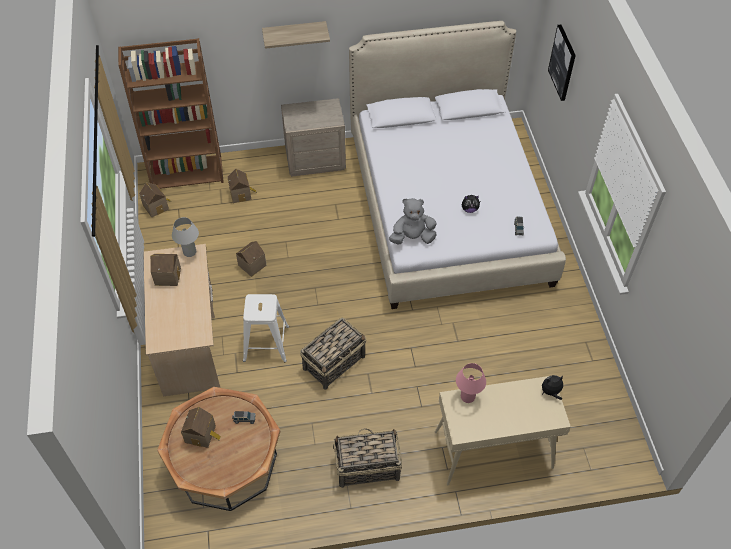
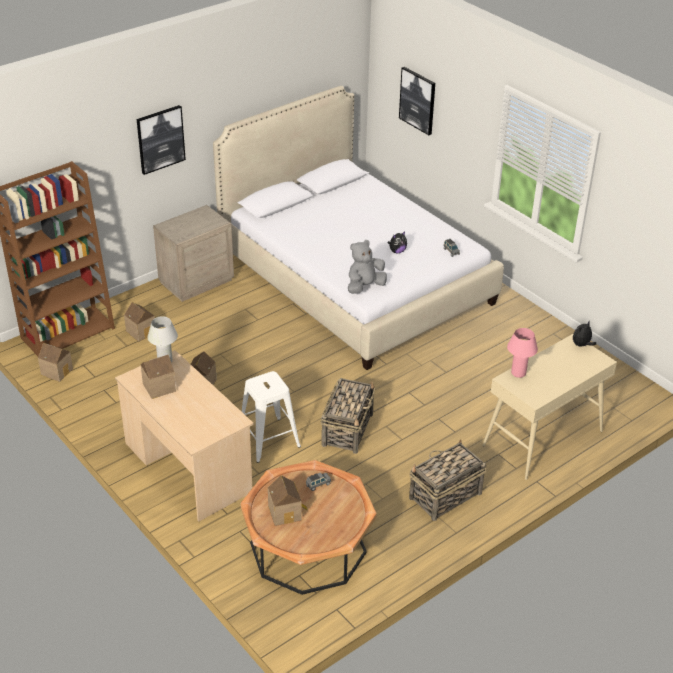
camera: 30 degrees left, 15 degrees down
shelf [262,21,330,49] -> picture [137,105,186,175]

